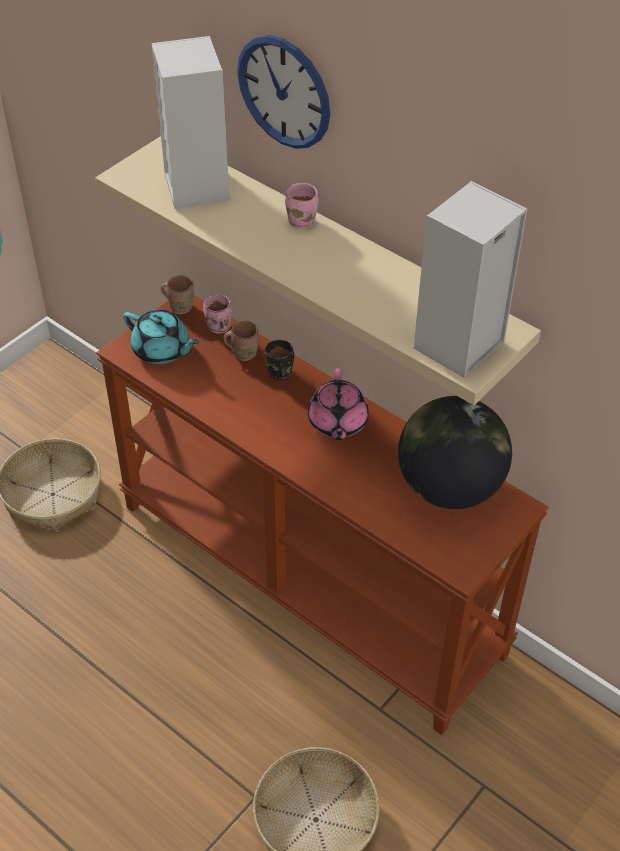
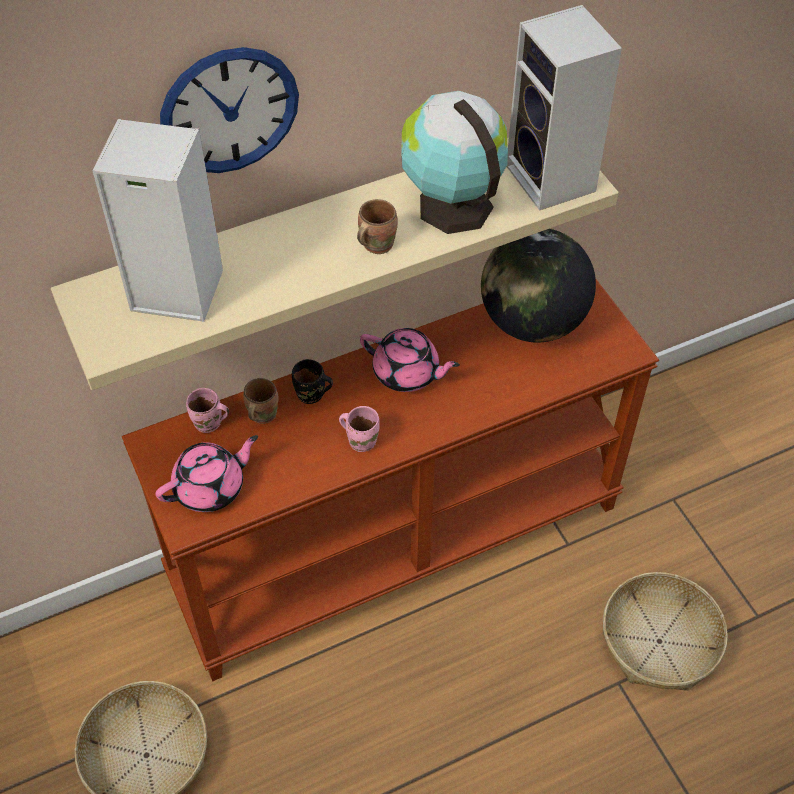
camera: 65 degrees left, 5 degrees up
turquoise teapot [123,310,199,364] -> pink teapot [155,435,258,512]
brown mug [161,275,194,314] -> brown mug moved to [357,199,398,254]
pink mug [285,183,319,229] -> pink mug moved to [339,406,380,452]
none -> globe [401,91,508,234]

